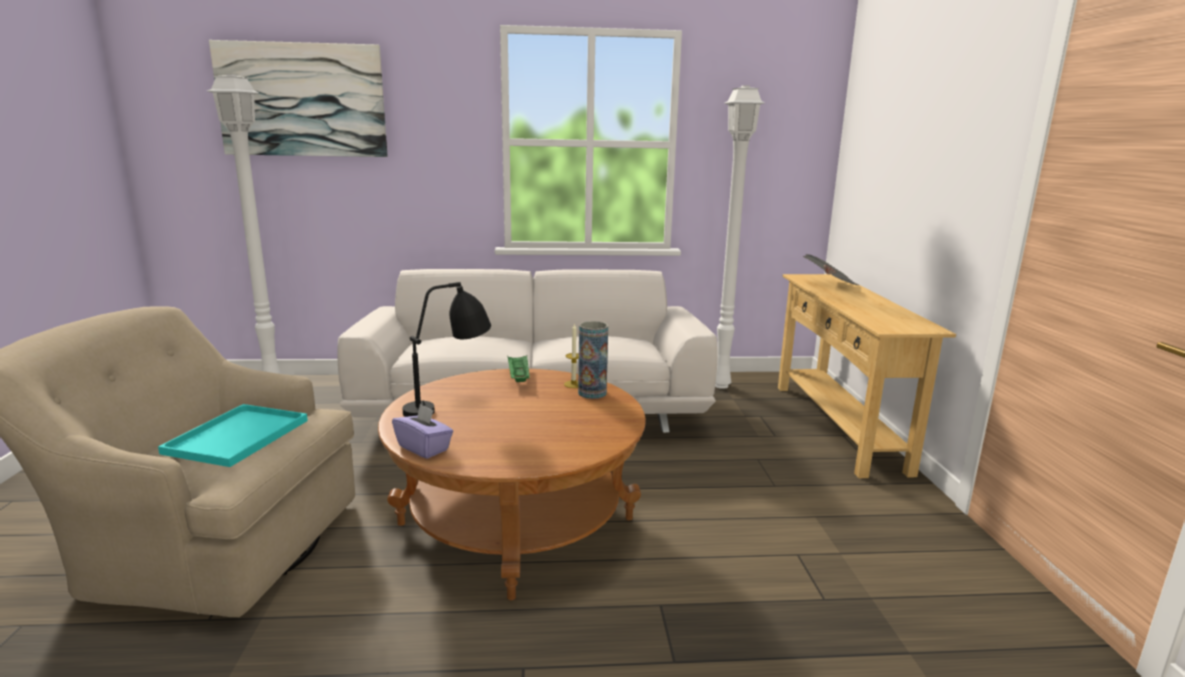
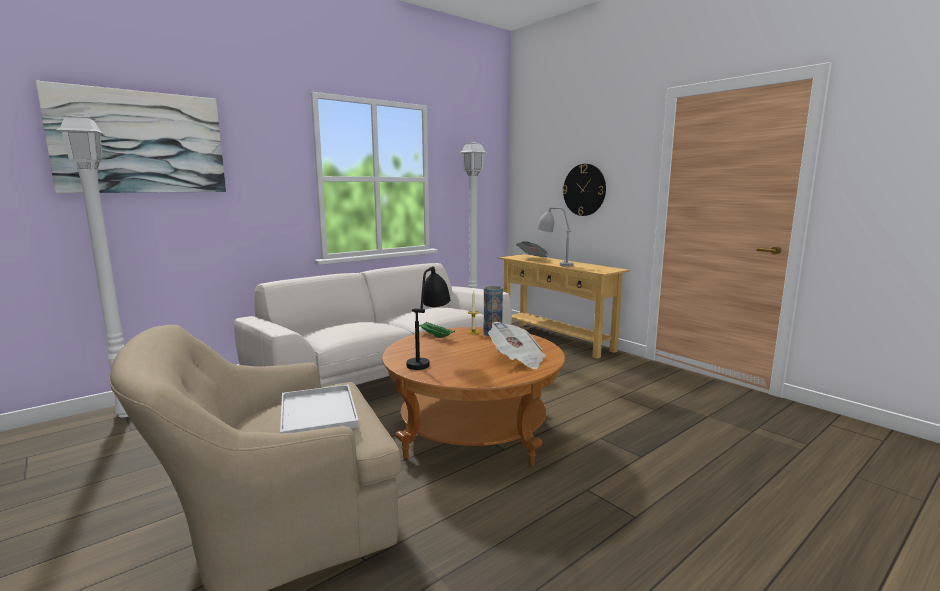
camera: 35 degrees left, 5 degrees down
turquoise tray [158,404,308,467] -> white tray [280,384,359,433]
purple tissue box [392,404,453,459] -> none
none -> newspaper [488,322,546,369]
none -> grey table lamp [536,207,574,267]
none -> wall clock [563,164,606,216]

